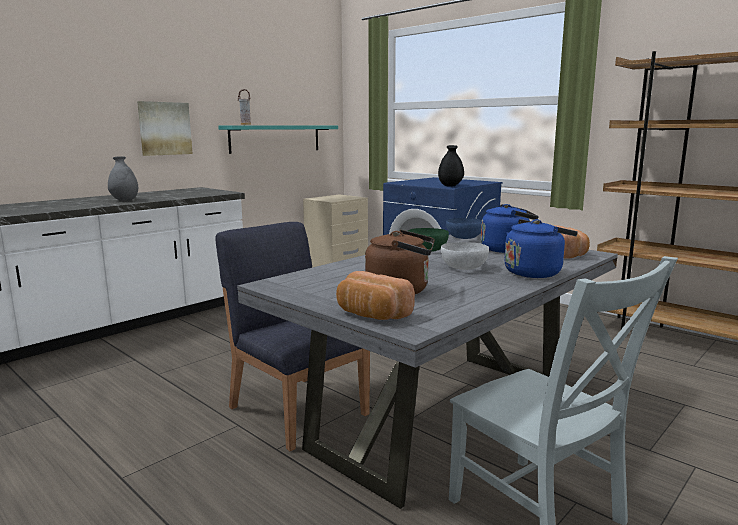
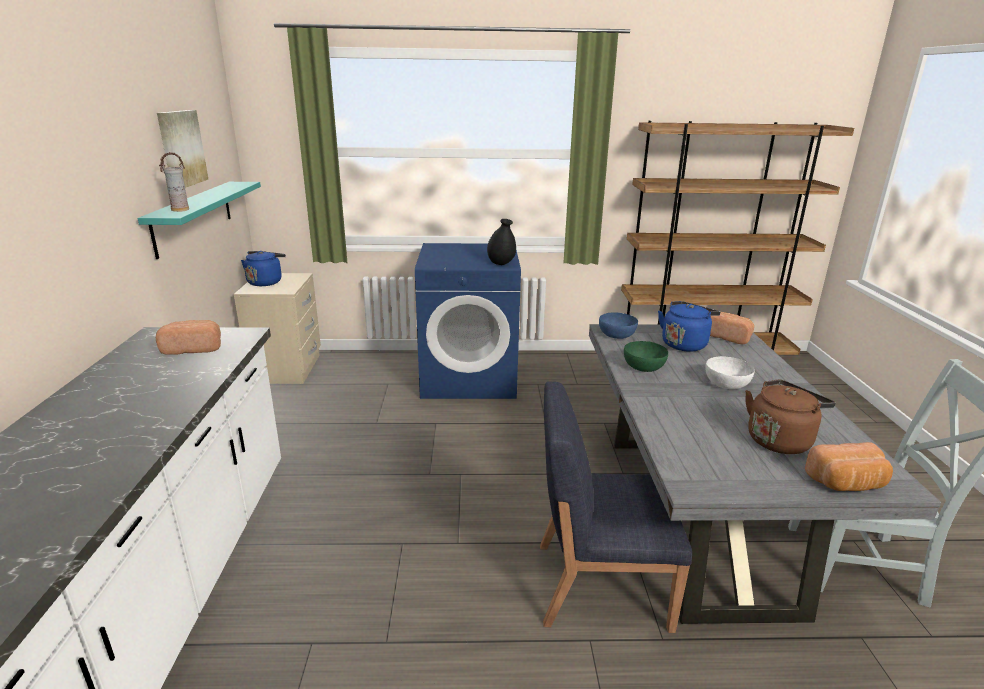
camera: 45 degrees left, 10 degrees up
grey vase [108,156,138,201] -> none
picture [137,101,193,156] -> picture moved to [157,110,208,188]
blue kettle [505,219,578,278] -> blue kettle moved to [241,251,286,286]
none -> bread [156,320,221,355]

